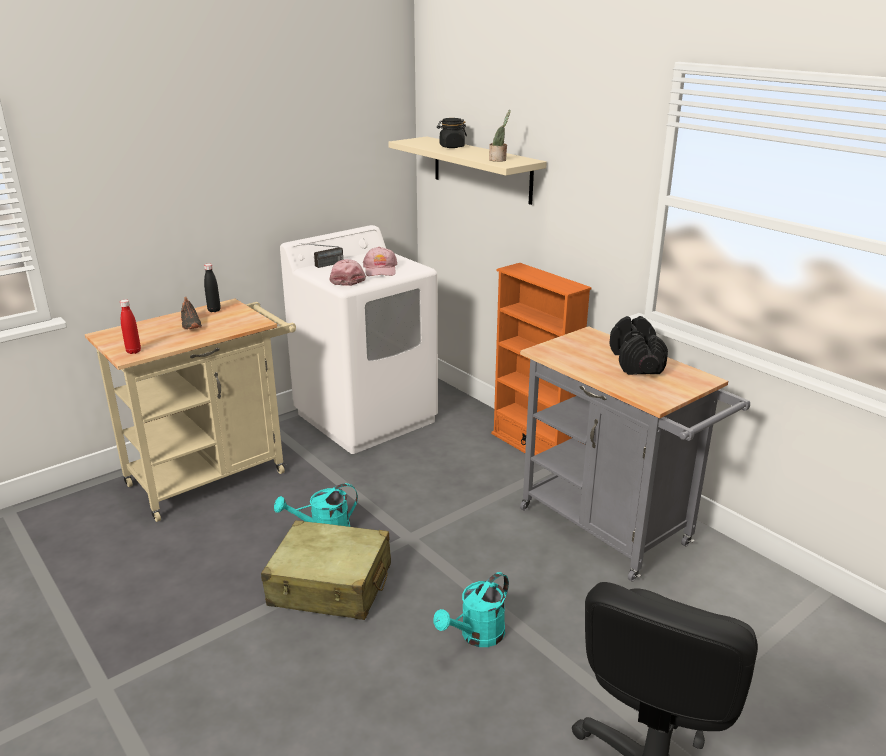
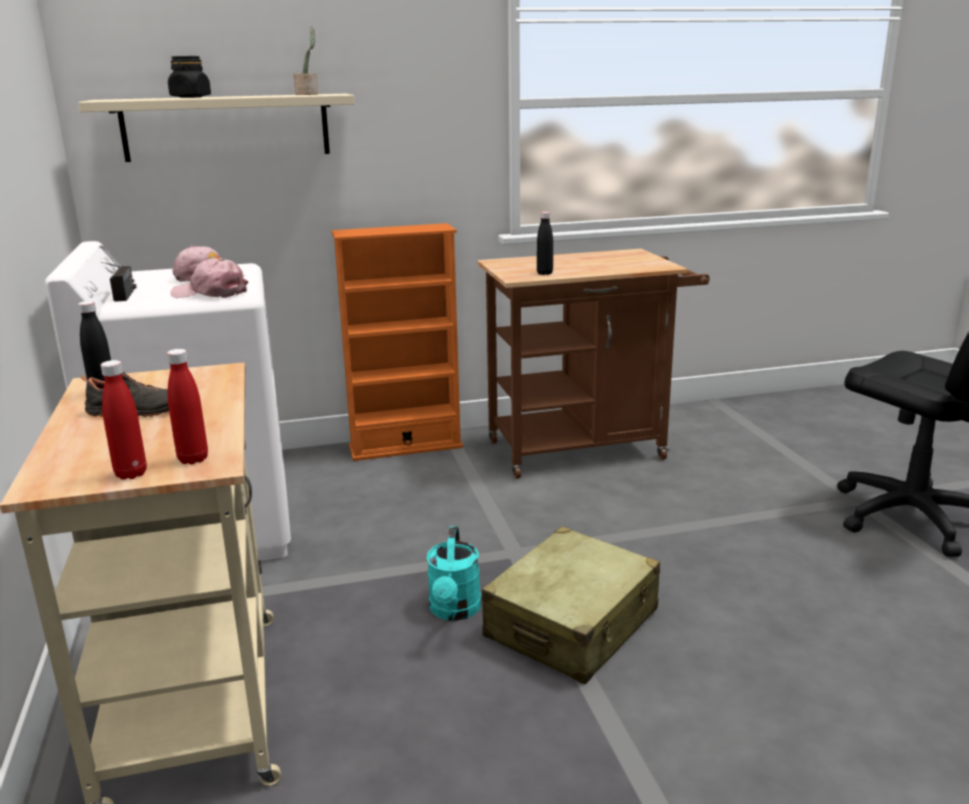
camera: 65 degrees left, 5 degrees down
turquoise watering can [433,572,509,647] -> none
grey cart [520,326,750,582] -> brown cart [477,249,709,479]
black dumbbell [609,316,668,375] -> none
none -> red bottle [101,360,147,480]
none -> black bottle [537,212,553,275]

